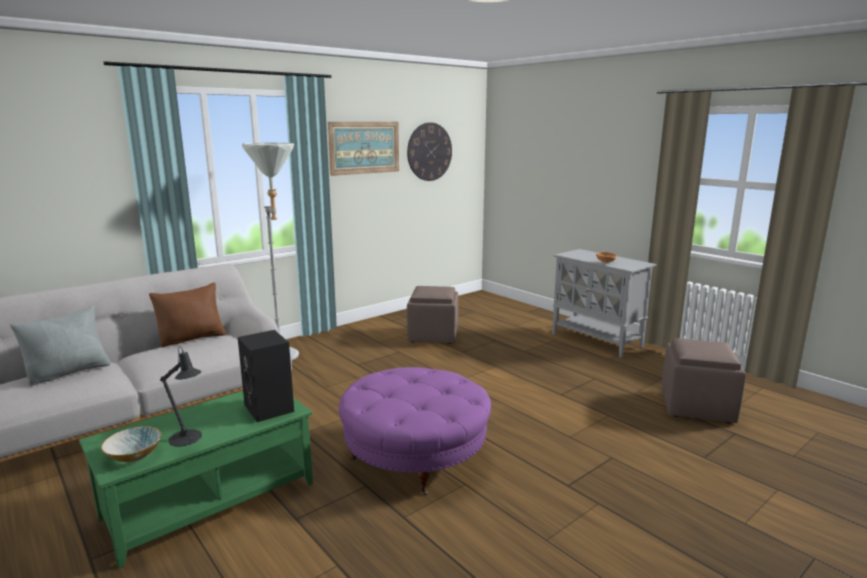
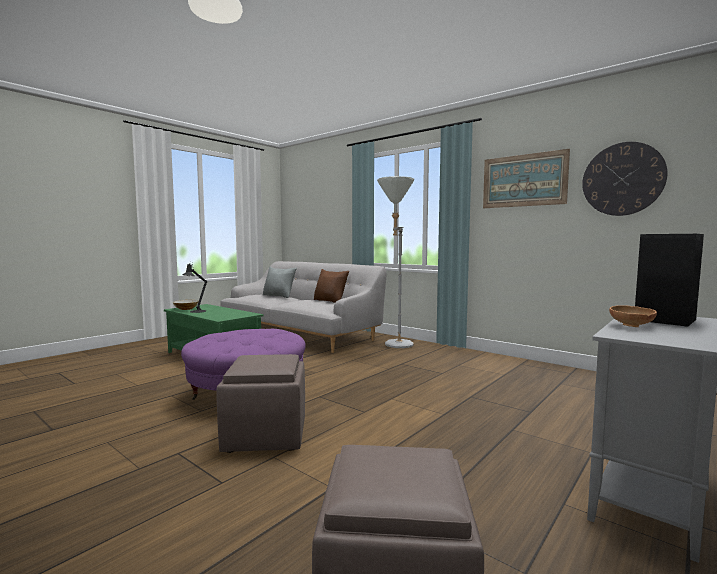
camera: 80 degrees right, 10 degrees down
black speaker [238,330,294,422] -> black speaker moved to [635,234,704,327]
brown ottoman [407,286,458,344] -> brown ottoman moved to [216,354,305,453]

